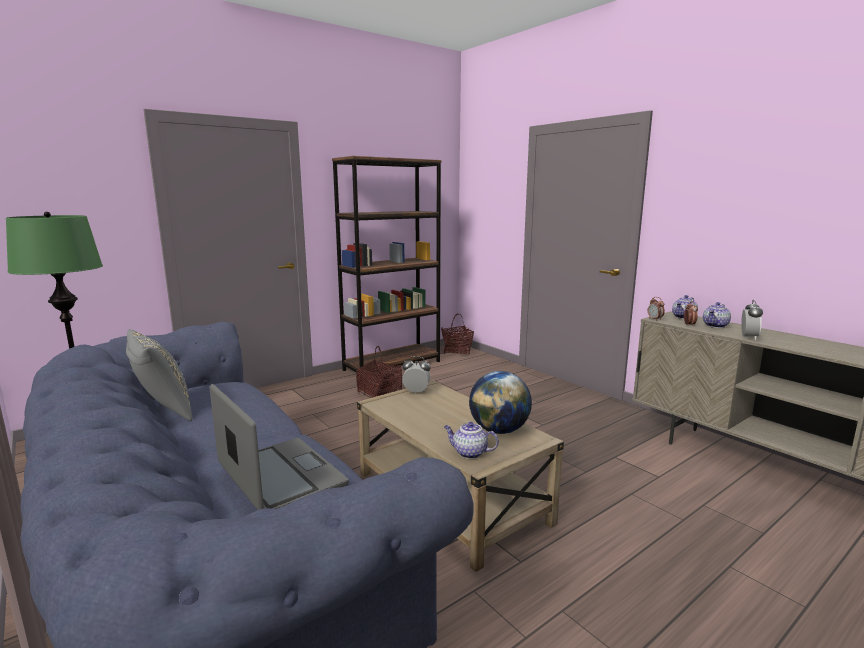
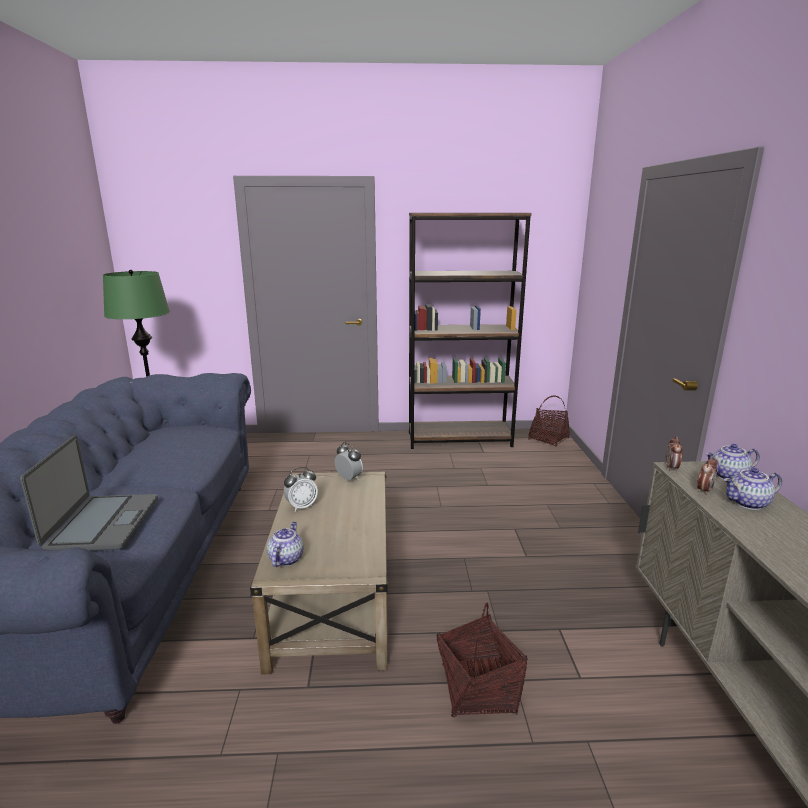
camera: 35 degrees right, 5 degrees up
grey pillow [126,329,192,421] -> none
basket [356,346,402,398] -> basket moved to [437,602,527,718]
teapot [444,422,499,459] -> teapot turned 45 degrees clockwise [267,522,304,567]
globe [469,371,532,434] -> none
alarm clock [741,299,763,340] -> alarm clock moved to [284,467,318,512]

